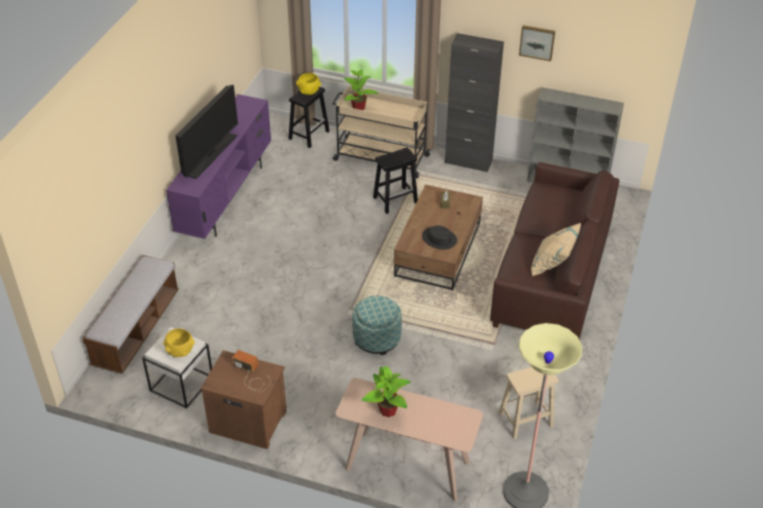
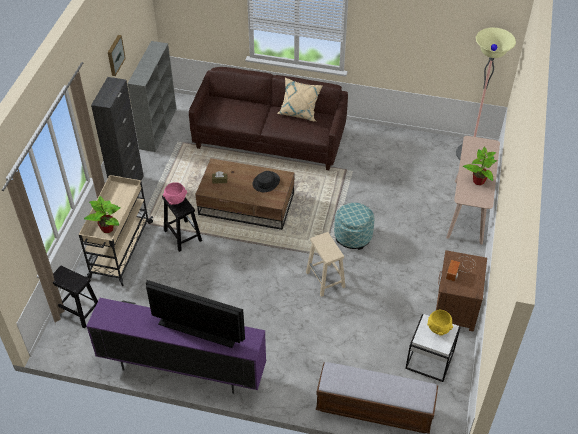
camera: 95 degrees left, 5 degrees up
yellow bowl [296,73,321,95] -> none
beige stool [499,367,559,439] -> beige stool moved to [306,232,345,297]
none -> pink bowl [163,182,187,205]

